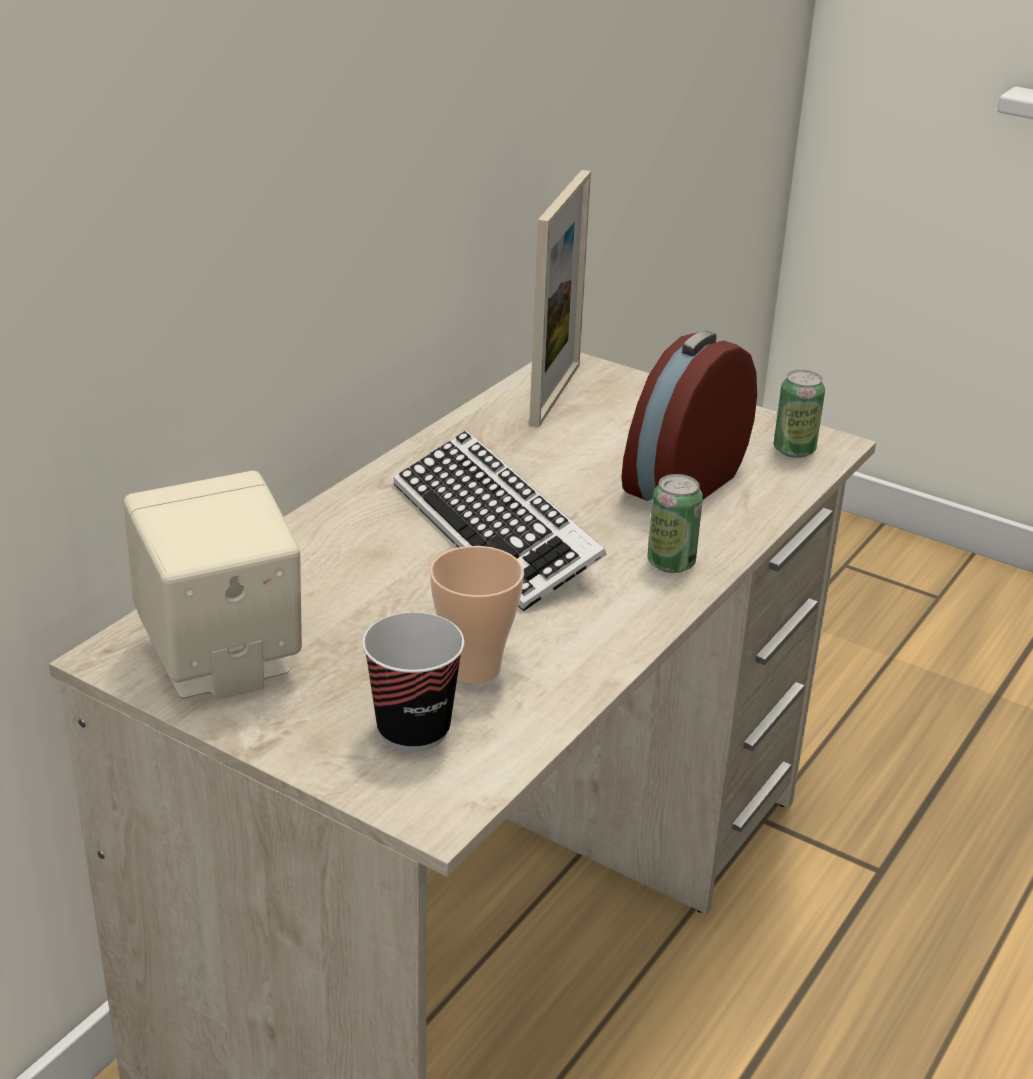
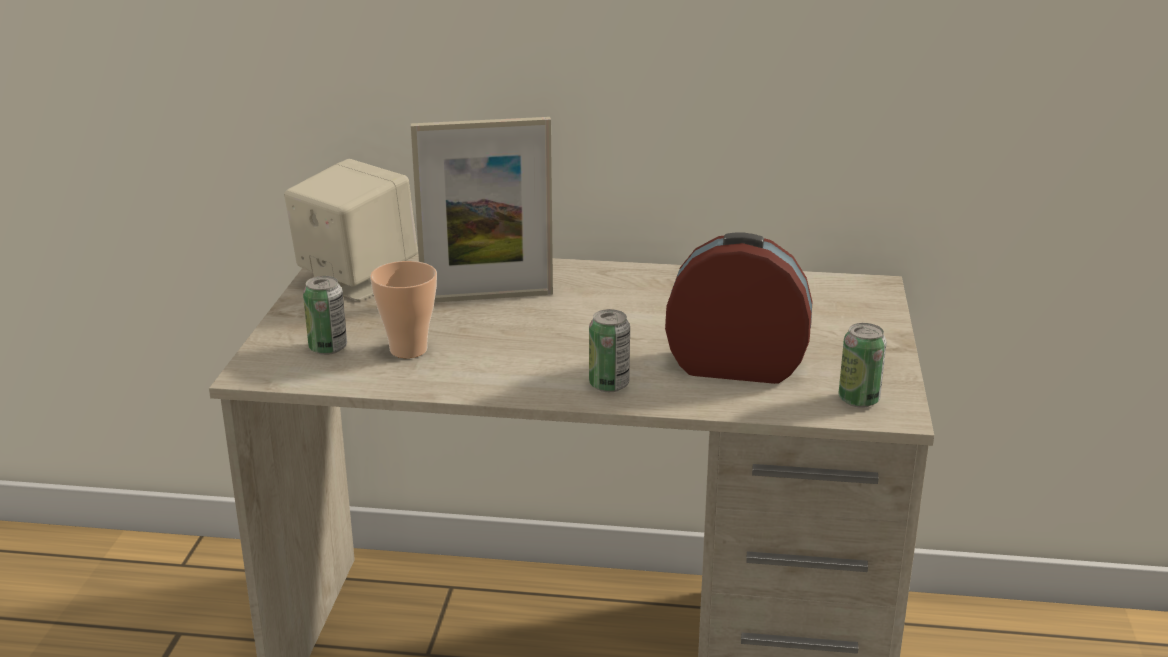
camera: 65 degrees right, 5 degrees down
cup [362,612,465,752] -> can [303,276,347,355]
keyboard [394,430,607,611] -> none
picture frame [529,170,591,428] -> picture frame moved to [410,117,553,303]

